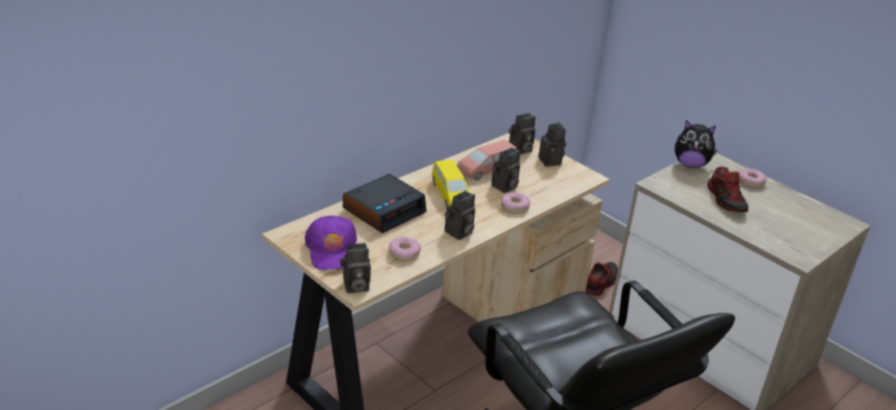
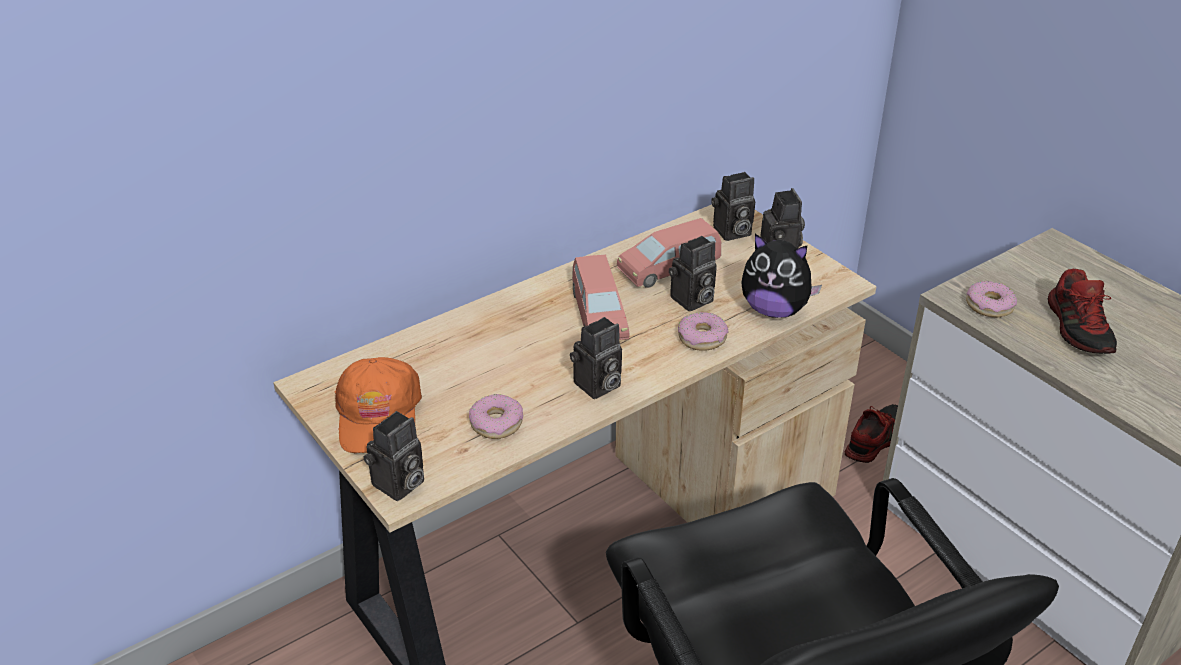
camera: 10 degrees right, 5 degrees up
purple cap [304,215,357,270] -> orange cap [335,357,422,453]
camera [340,243,371,293] -> camera turned 45 degrees counterclockwise [364,411,424,501]
alarm clock [343,174,427,233] -> none
yellow toy car [432,160,471,208] -> pink toy car [572,255,629,340]
plush toy [675,120,718,168] -> plush toy moved to [741,234,822,318]
donut [739,168,767,188] -> donut moved to [966,281,1017,318]

